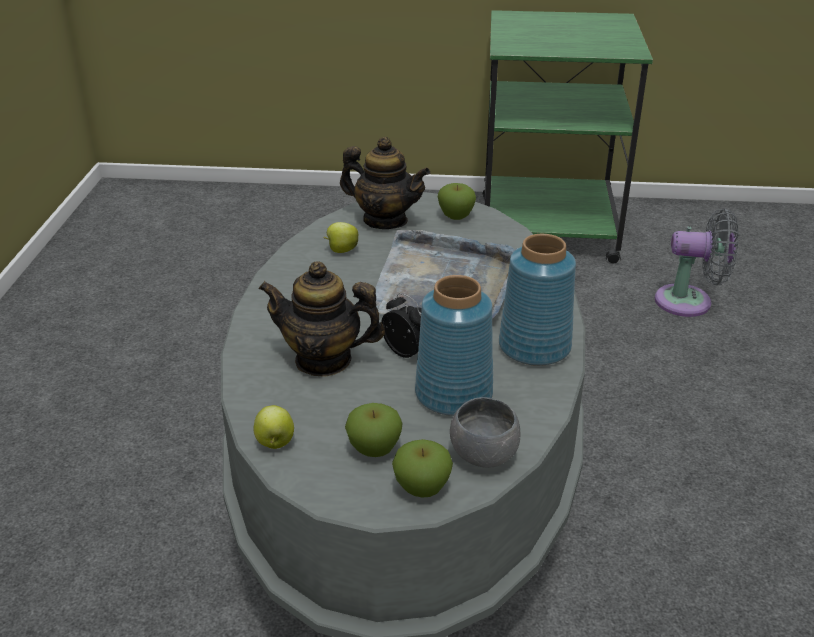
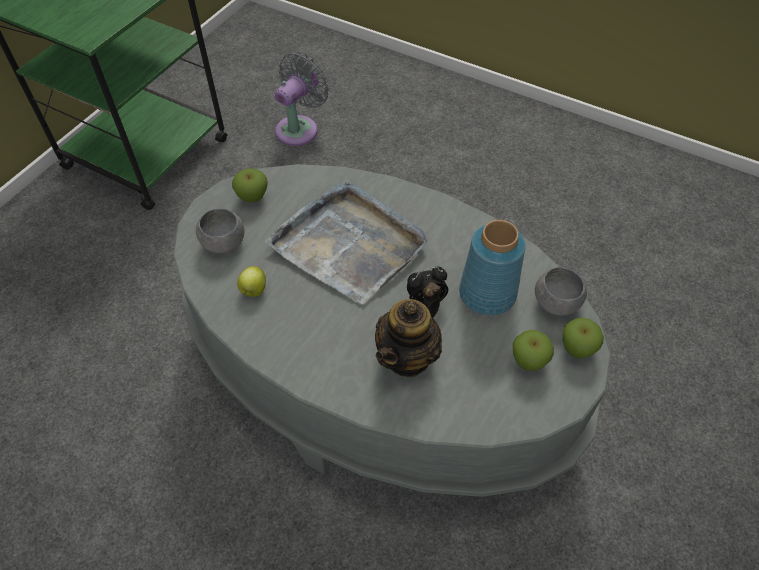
camera: 65 degrees left, 20 degrees up
apple [254,405,294,449] -> none
teapot [340,137,430,229] -> grey bowl [196,208,245,254]
blue vase [499,234,576,366] -> none

